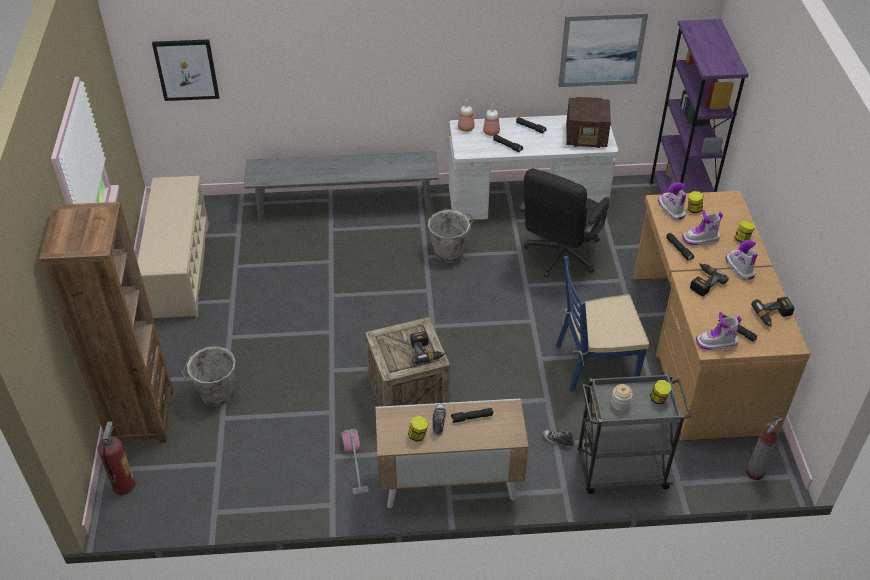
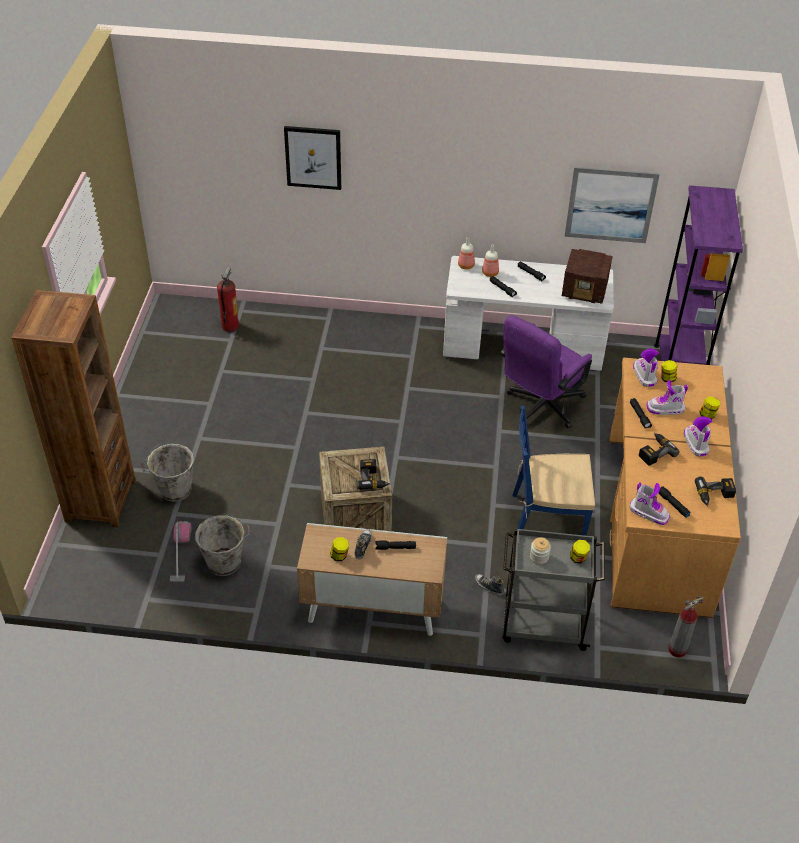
camera: 10 degrees right, 0 degrees up
fire extinguisher [98,421,136,495] -> fire extinguisher moved to [217,267,240,332]
beige shoe rack [137,176,209,318] -> none
picture [152,39,219,101] -> picture moved to [284,126,341,190]
grey bench [244,151,439,221] -> none
vacuum cleaner [341,429,369,495] -> vacuum cleaner moved to [170,521,192,582]
grey bucket [428,209,474,263] -> grey bucket moved to [195,513,250,576]
black office chair [520,169,609,278] -> purple office chair [500,315,592,428]
boot [696,312,742,350] -> boot turned 150 degrees counterclockwise [630,482,670,525]

